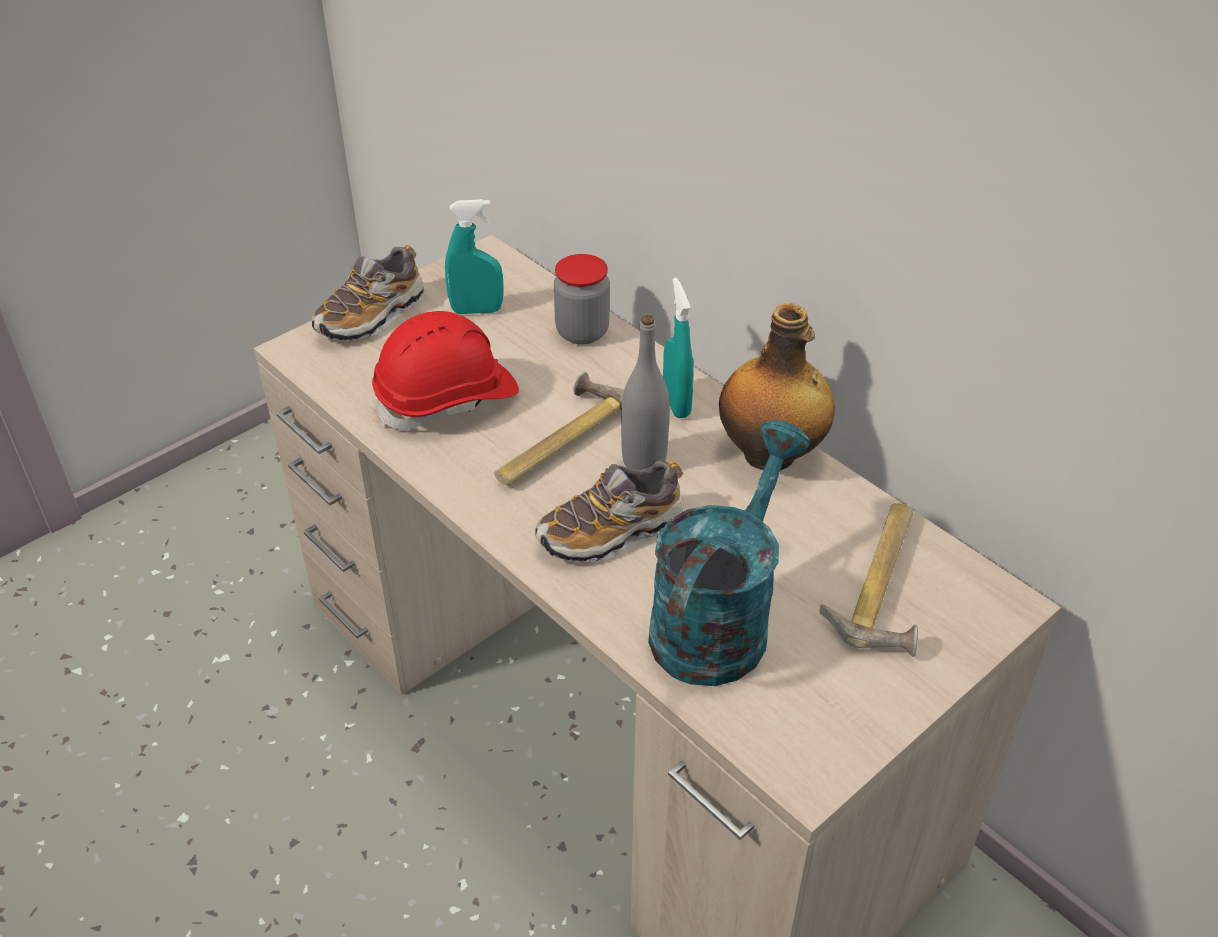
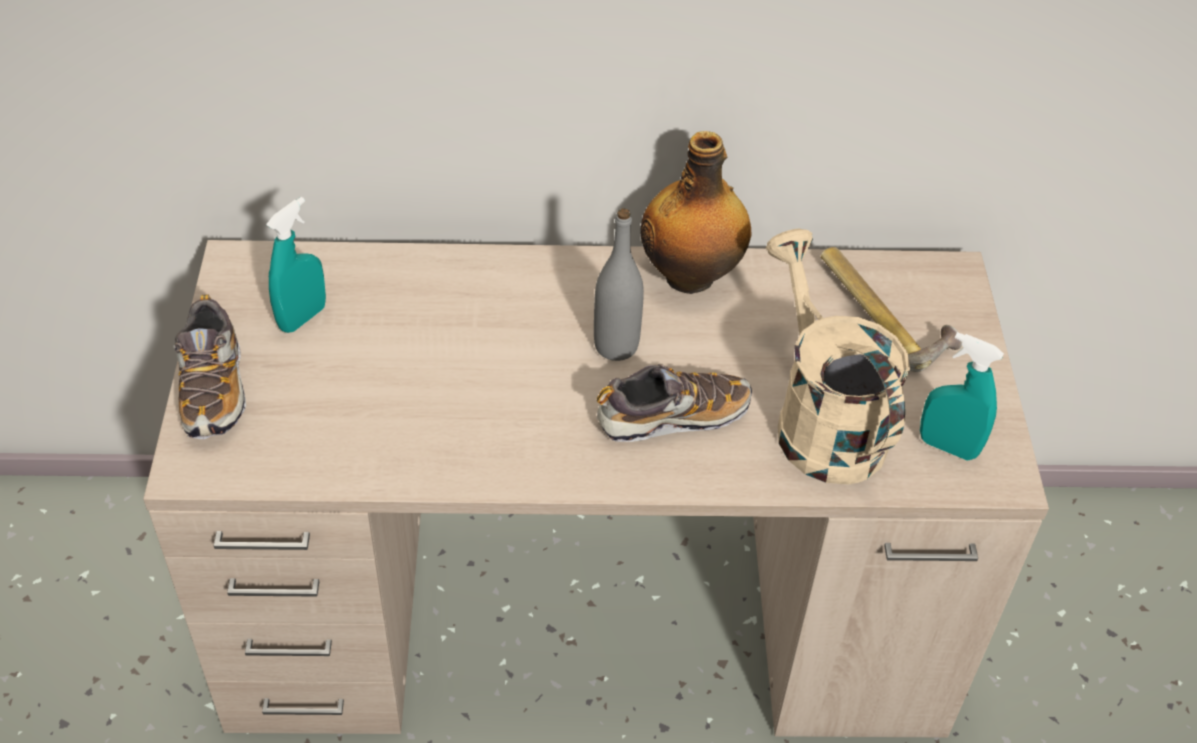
camera: 50 degrees left, 5 degrees up
red hard hat [372,311,519,430] -> none
hammer [494,372,624,485] -> none
shoe [535,460,683,562] -> shoe turned 120 degrees counterclockwise [597,364,752,442]
jar [554,254,610,345] -> none
turquoise watering can [648,420,810,686] -> beige watering can [766,229,910,484]
turquoise spray bottle [663,278,693,418] -> turquoise spray bottle moved to [920,332,1004,460]

